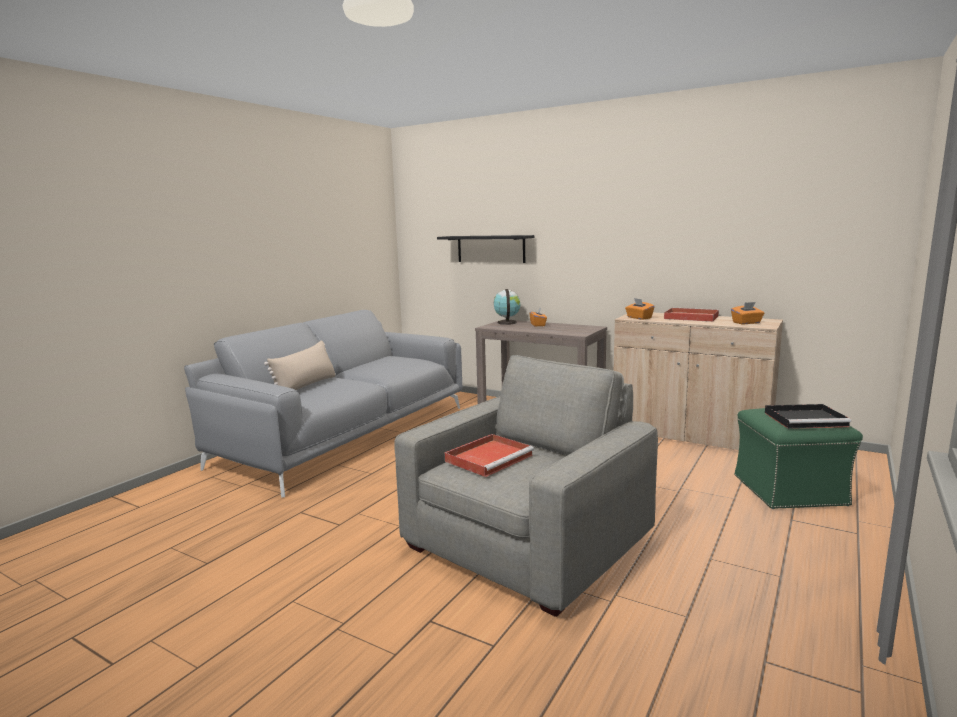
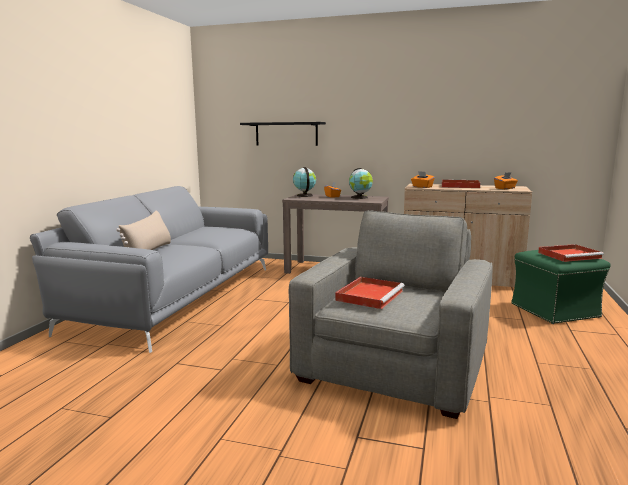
camera: 15 degrees left, 0 degrees up
black tray [765,404,851,429] -> red tray [538,244,604,262]
none -> globe [349,168,373,199]

